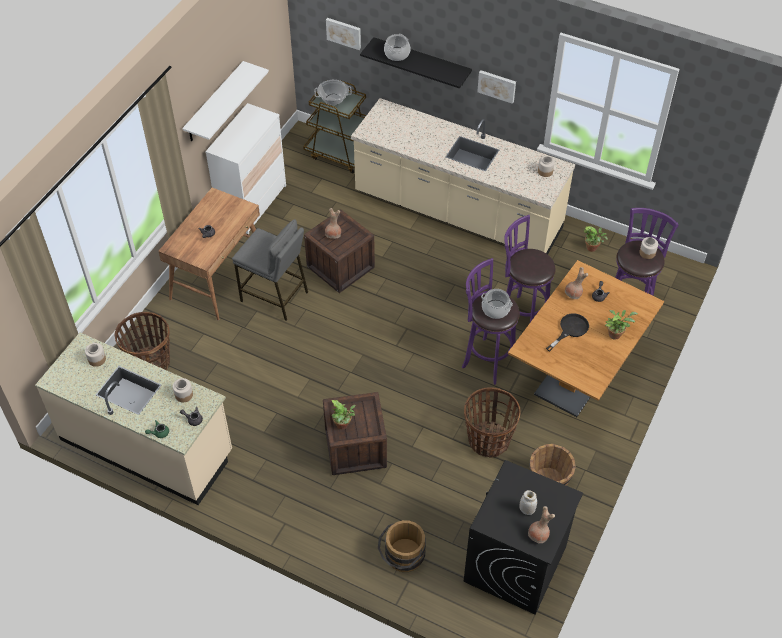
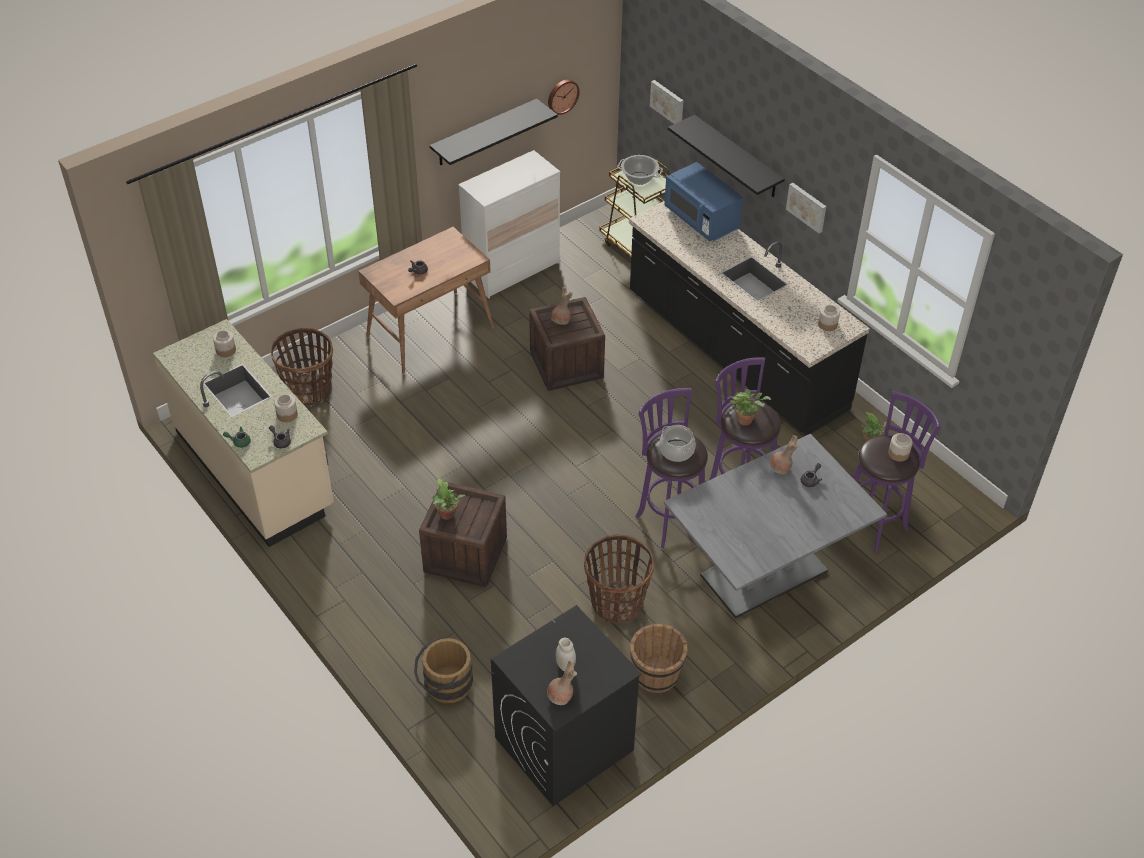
camera: 25 degrees right, 5 degrees down
white shelf [182,61,269,141] -> black shelf [429,99,558,165]
grey stool [232,219,308,321] -> none
beige counter [351,98,575,254] -> black counter [629,201,870,435]
cooking pot [384,34,410,61] -> none
brown dining table [508,260,664,417] -> grey dining table [664,434,887,619]
black frying pan [546,313,589,351] -> none
potted plant [605,310,638,339] -> potted plant moved to [730,389,771,426]
none -> wall clock [548,80,580,115]
none -> blue microwave [664,162,743,241]

